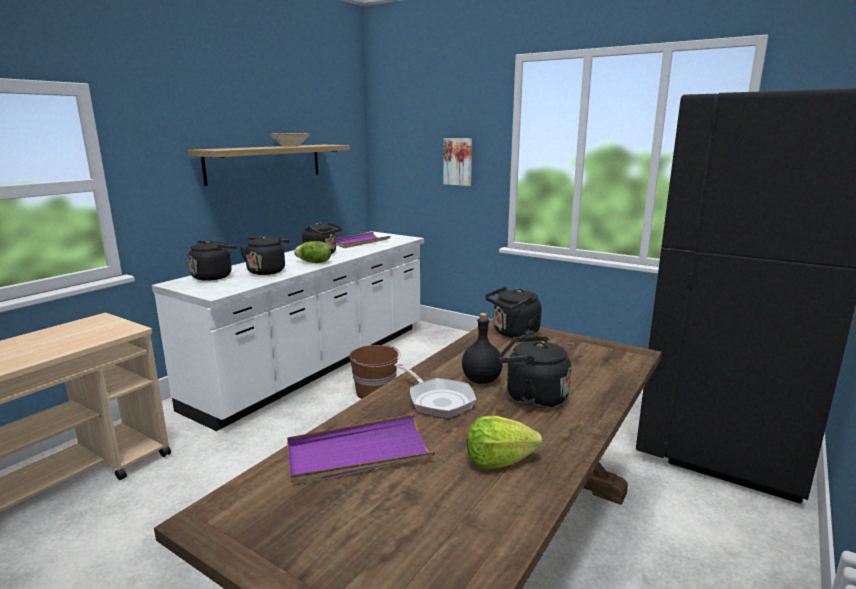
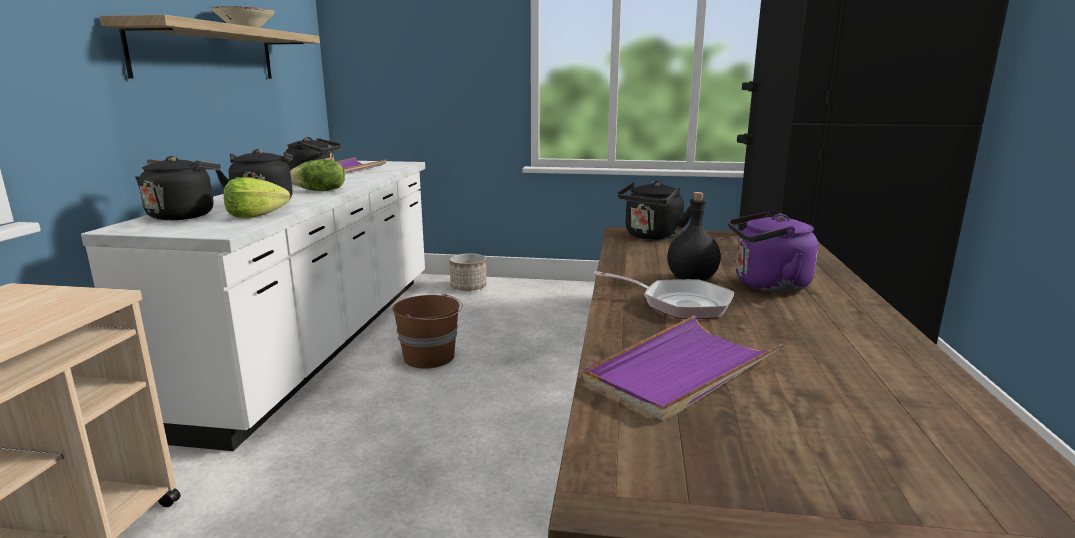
camera: 25 degrees left, 0 degrees up
picture [443,138,472,186] -> none
lettuce [467,416,542,468] -> lettuce moved to [224,177,290,218]
black kettle [498,336,571,408] -> purple kettle [728,212,818,293]
none -> planter [449,253,487,291]

